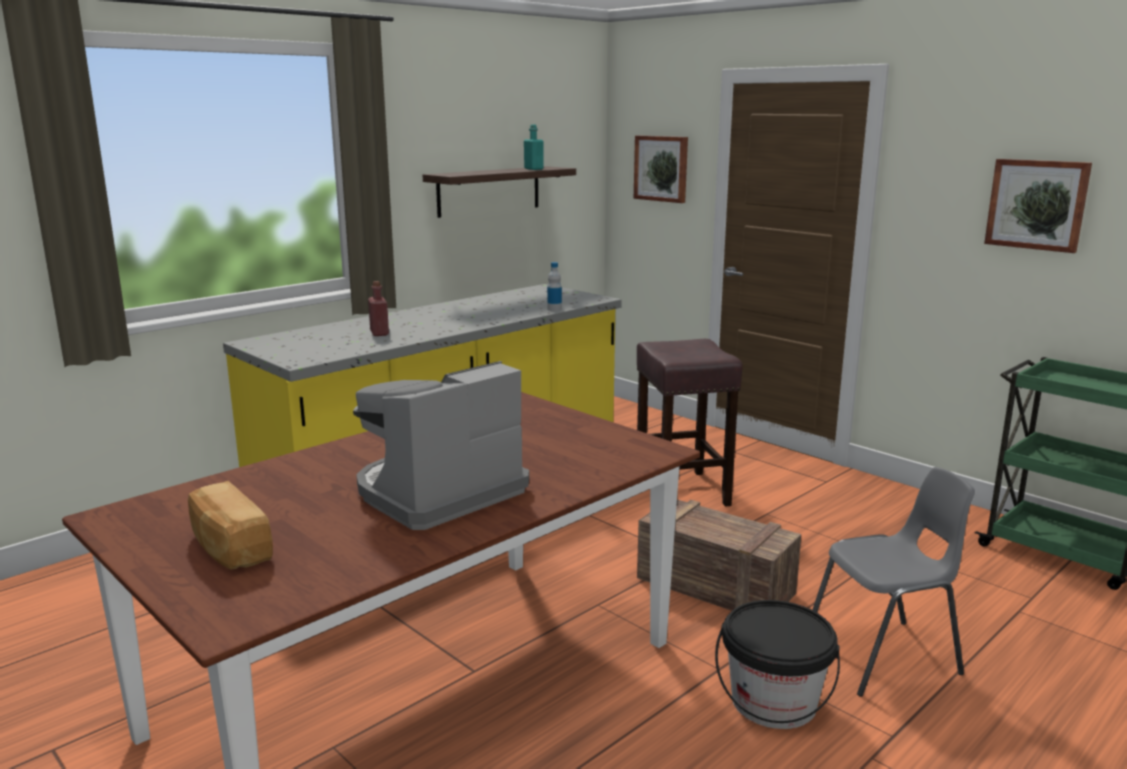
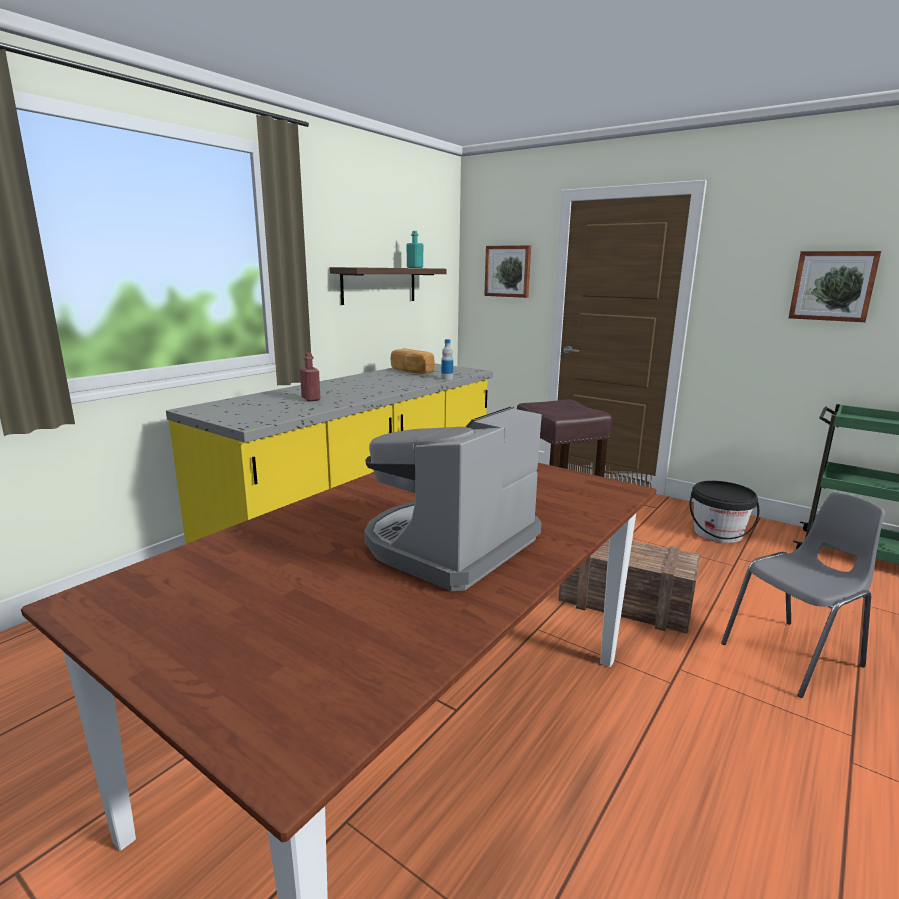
camera: 10 degrees left, 0 degrees up
bread [188,480,273,570] -> bread moved to [390,349,435,374]
black bucket [715,600,840,729] -> black bucket moved to [690,481,759,543]

